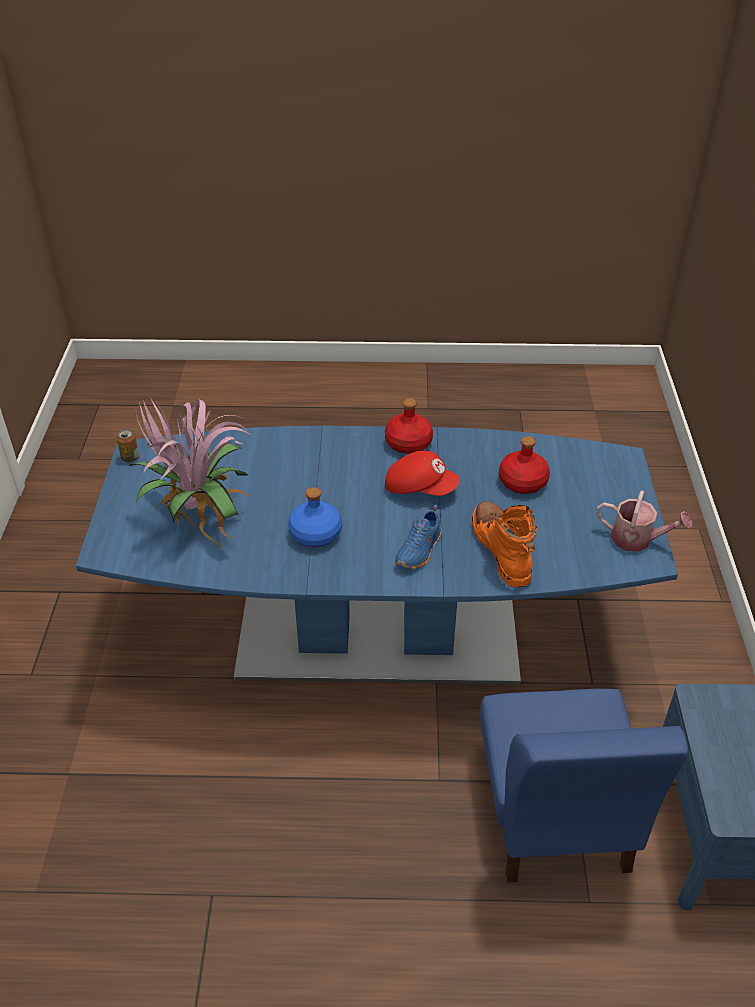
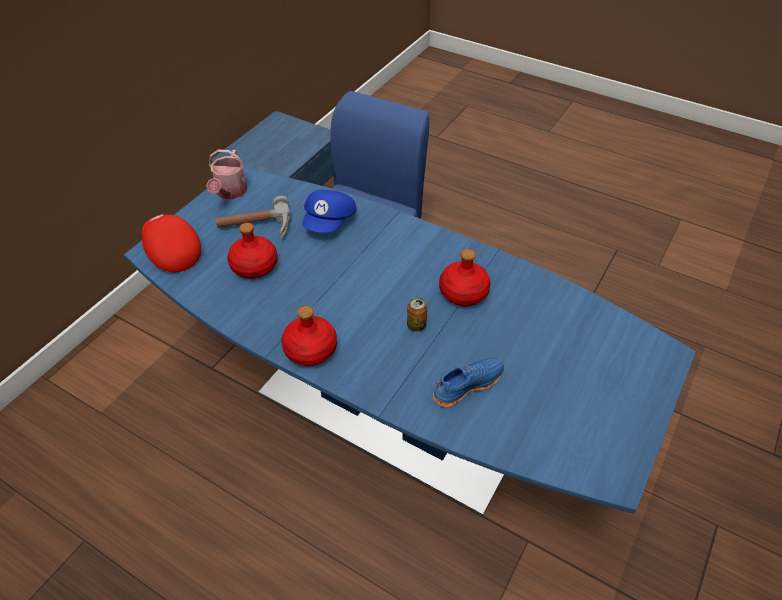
camera: 150 degrees left, 5 degrees up
can [117,429,139,462] -> can moved to [407,297,427,332]
potted plant [130,399,252,551] -> none
blue bottle [288,487,342,547] -> red bottle [439,249,491,306]
red cap [385,451,460,496] -> red cap moved to [142,214,201,272]
blue shoe [395,505,442,569] -> blue shoe moved to [433,358,504,407]
orange boot [472,501,537,587] -> blue cap [302,190,357,233]
watering can [596,490,692,552] -> watering can turned 135 degrees counterclockwise [206,149,247,199]
none -> hammer [216,196,291,240]

